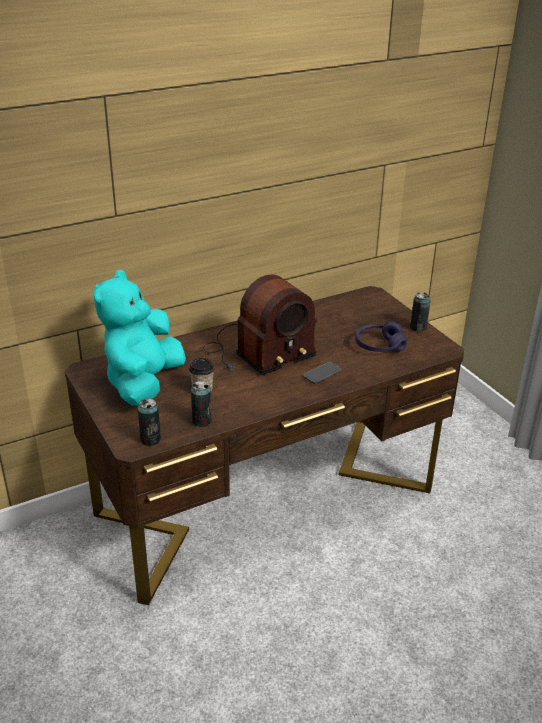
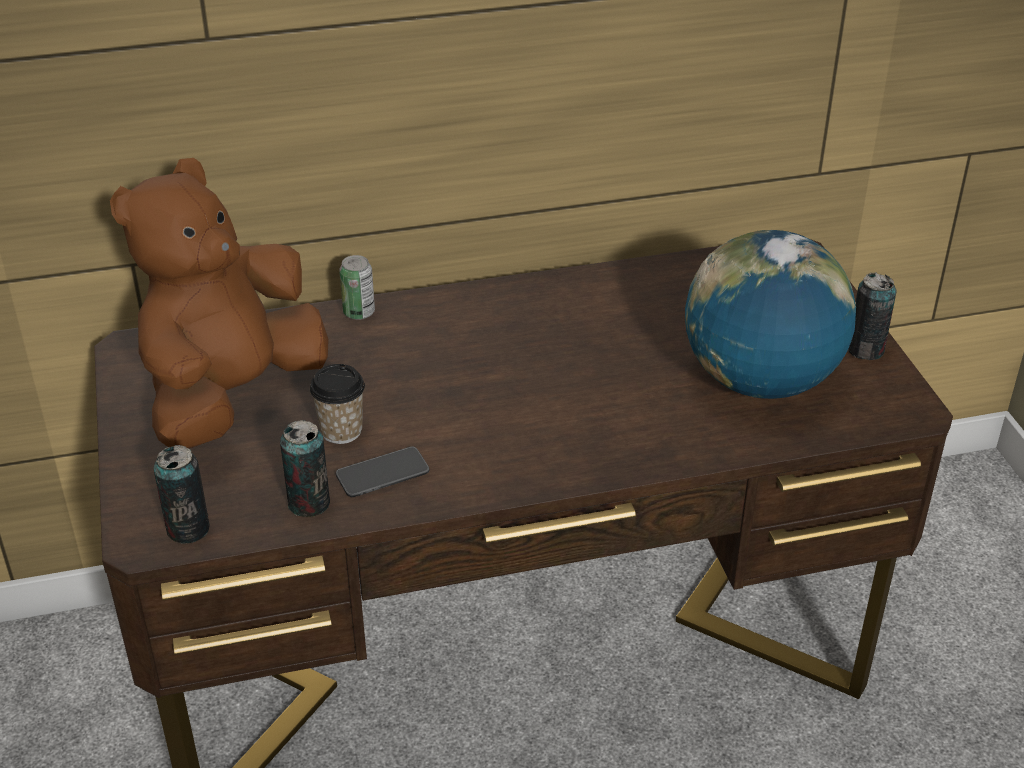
camera: 15 degrees right, 5 degrees up
turquoise plush toy [94,270,186,406] -> brown plush toy [110,158,329,449]
radio [203,275,317,375] -> none
phone [303,362,342,384] -> phone moved to [336,446,430,497]
purple headphones [355,321,407,353] -> globe [685,230,856,399]
none -> can [339,255,375,320]

